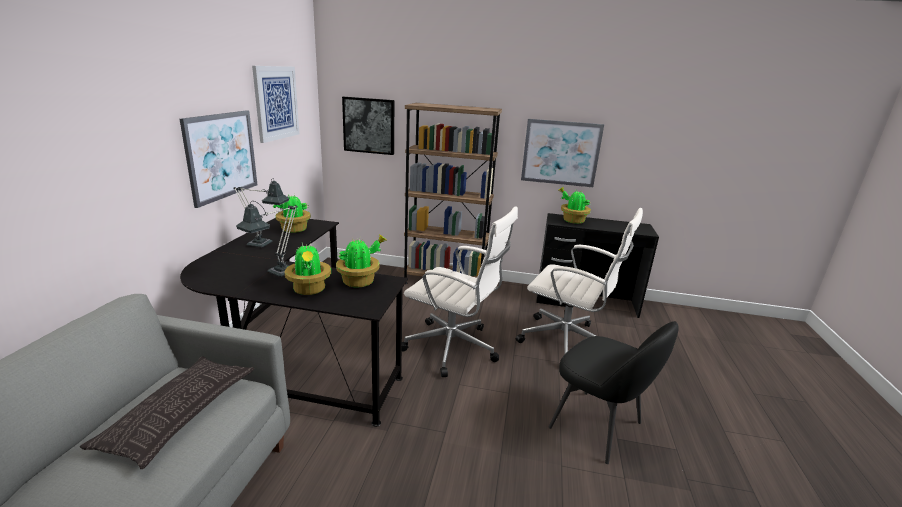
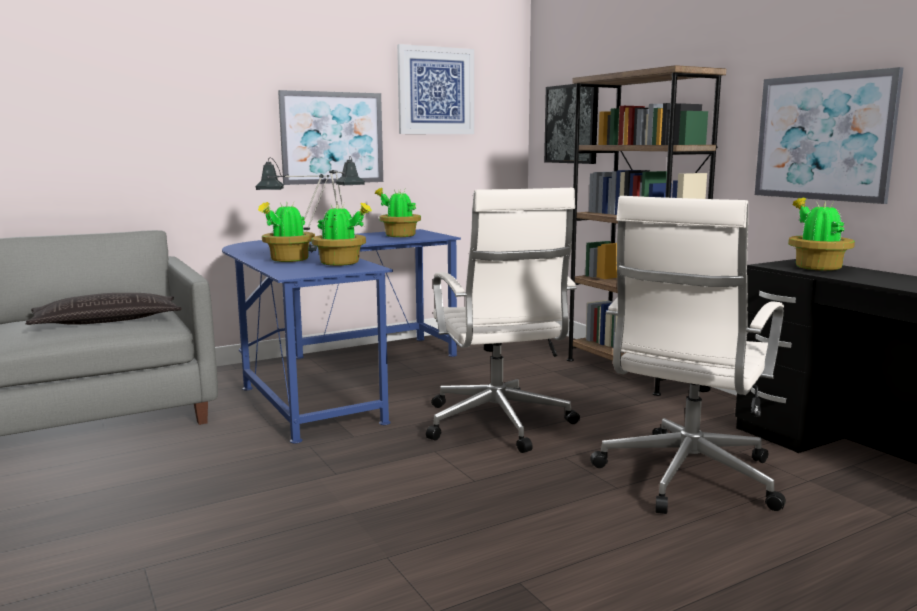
camera: 50 degrees right, 10 degrees down
black desk [180,218,408,427] -> blue desk [222,229,461,444]
white office chair [516,208,643,354] -> white office chair turned 45 degrees clockwise [590,196,786,514]
black chair [549,321,679,464] -> none

